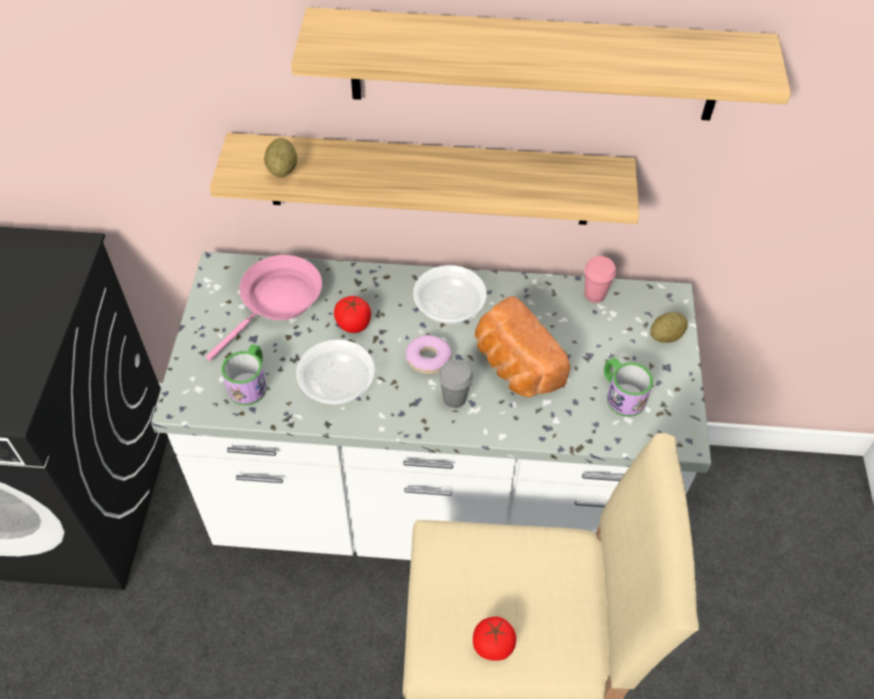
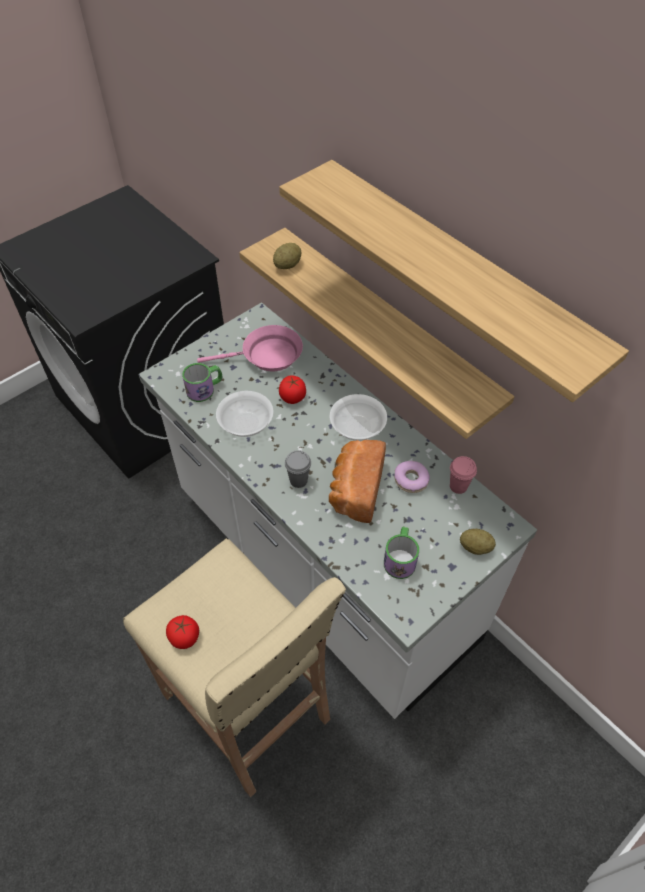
camera: 45 degrees right, 0 degrees up
donut [406,335,452,374] -> donut moved to [394,461,430,493]

